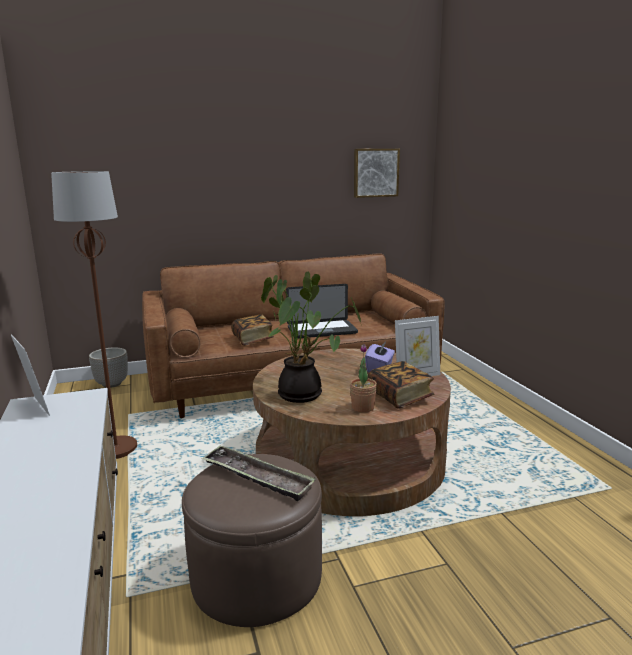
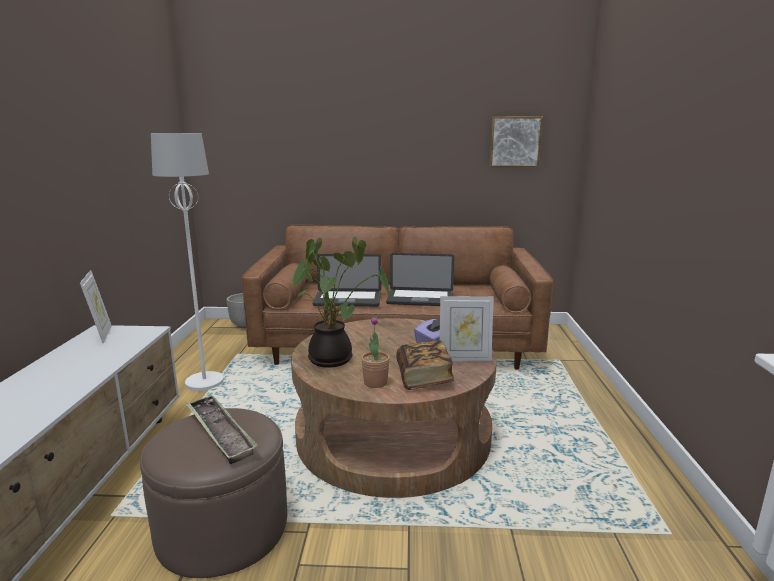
camera: 20 degrees right, 0 degrees up
brown floor lamp [51,171,137,459] -> white floor lamp [151,133,224,391]
book [231,315,274,346] -> laptop [312,254,381,307]

